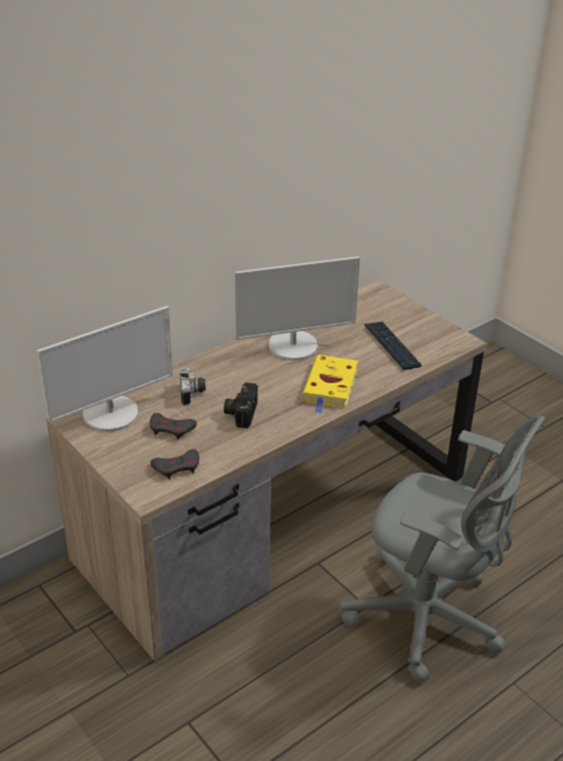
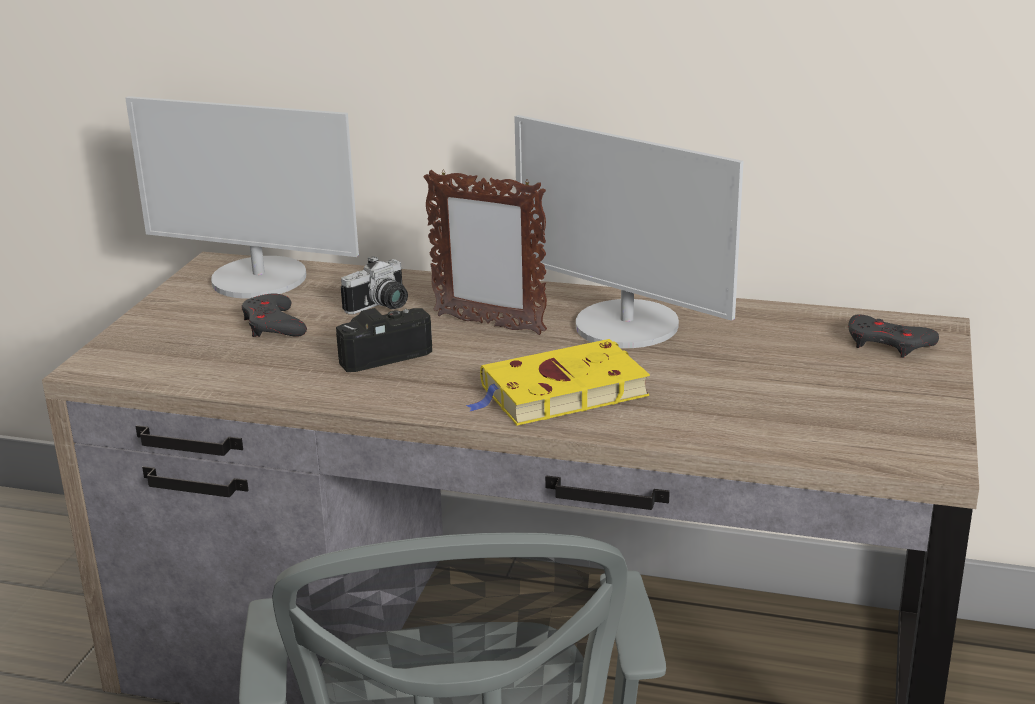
camera: 55 degrees right, 10 degrees down
grey game controller [150,449,199,479] -> grey game controller moved to [848,314,939,358]
keyboard [364,321,422,370] -> none
none -> picture frame [424,169,547,335]

